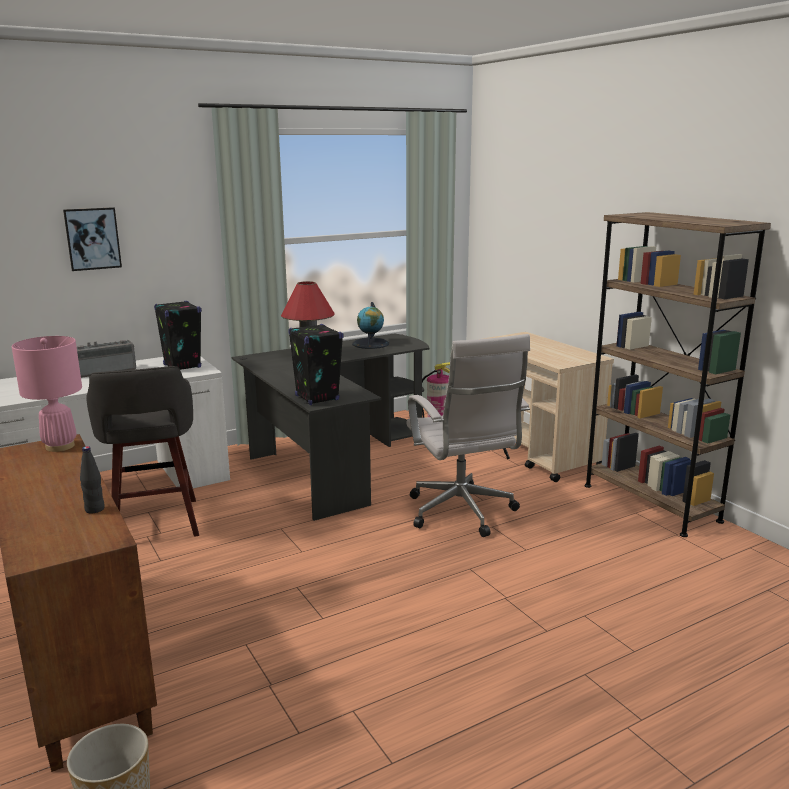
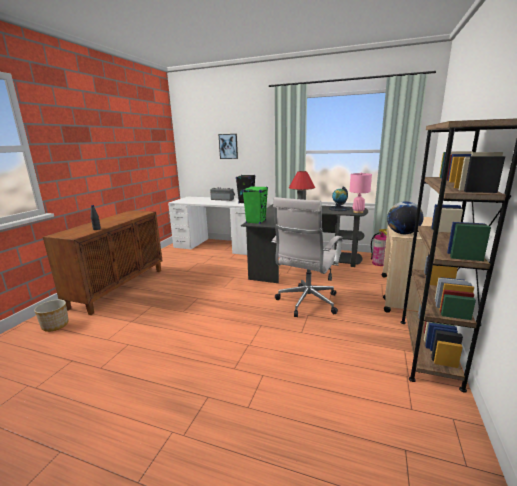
camera: 50 degrees right, 0 degrees up
pink table lamp [12,336,82,452] -> pink table lamp moved to [350,172,372,213]
grey stool [86,366,199,537] -> none
black speaker [288,324,343,405] -> green speaker [242,186,268,224]
none -> globe [387,201,423,234]

